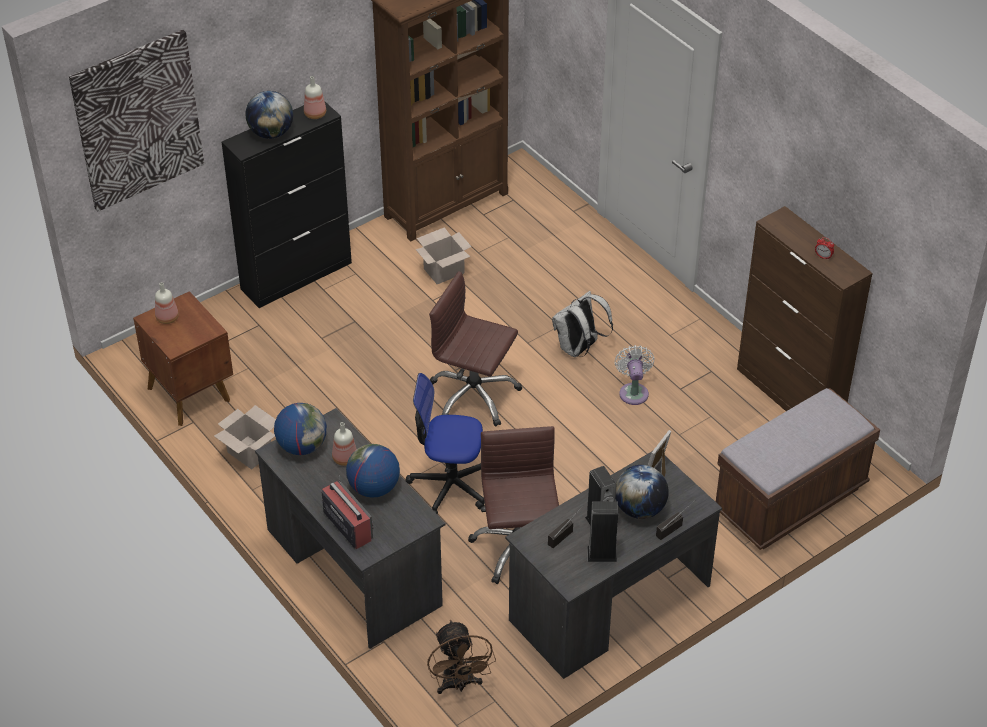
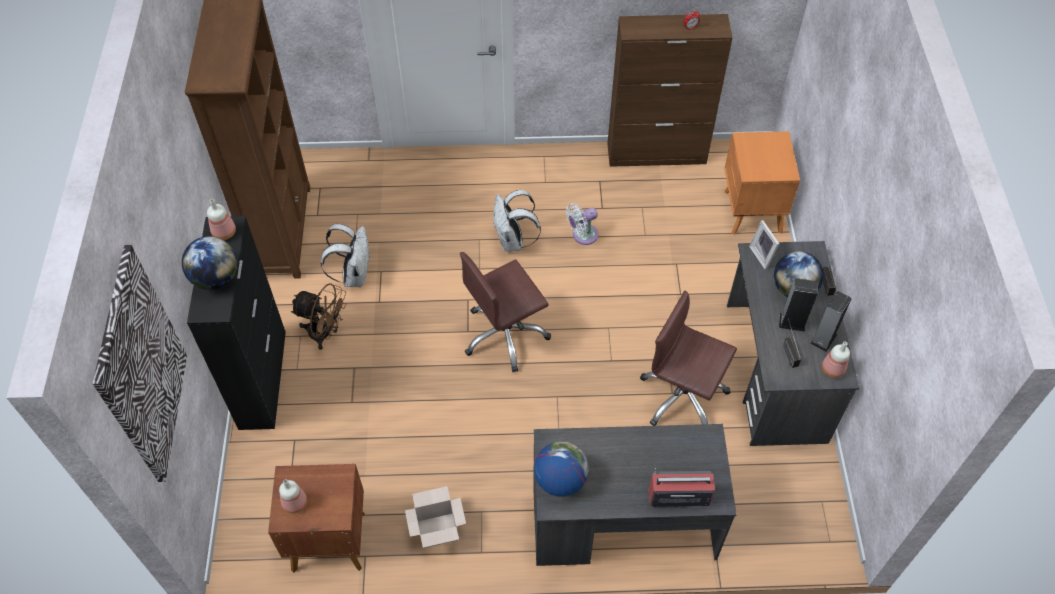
camera: 55 degrees left, 10 degrees up
bottle [332,422,357,466] -> bottle moved to [822,342,850,378]
globe [346,444,400,498] -> none
office chair [405,373,485,515] -> none
cardboard box [415,227,472,284] -> white backpack [321,224,369,287]
brown fan [427,620,496,694] -> brown fan moved to [291,283,347,350]
white fan [615,345,655,405] -> white fan turned 60 degrees counterclockwise [566,203,599,245]
brown bench [715,388,880,550] -> orange nightstand [725,131,800,235]

